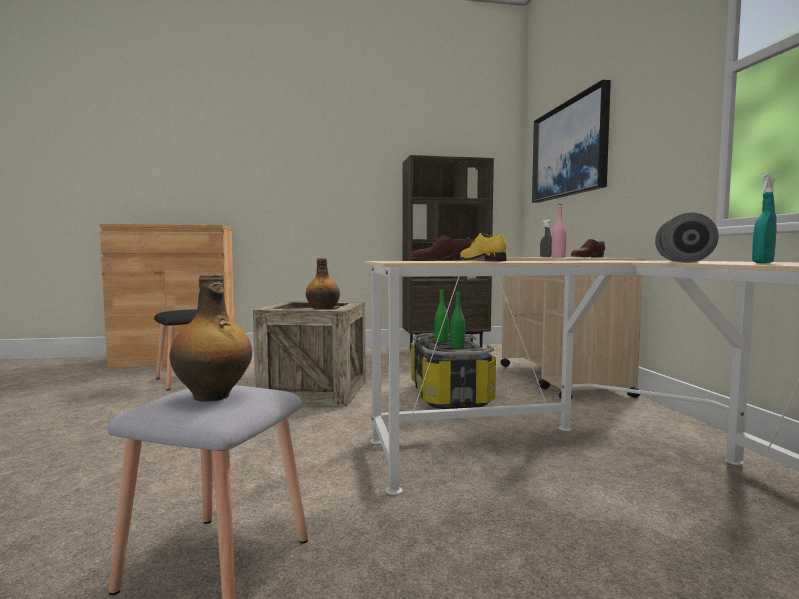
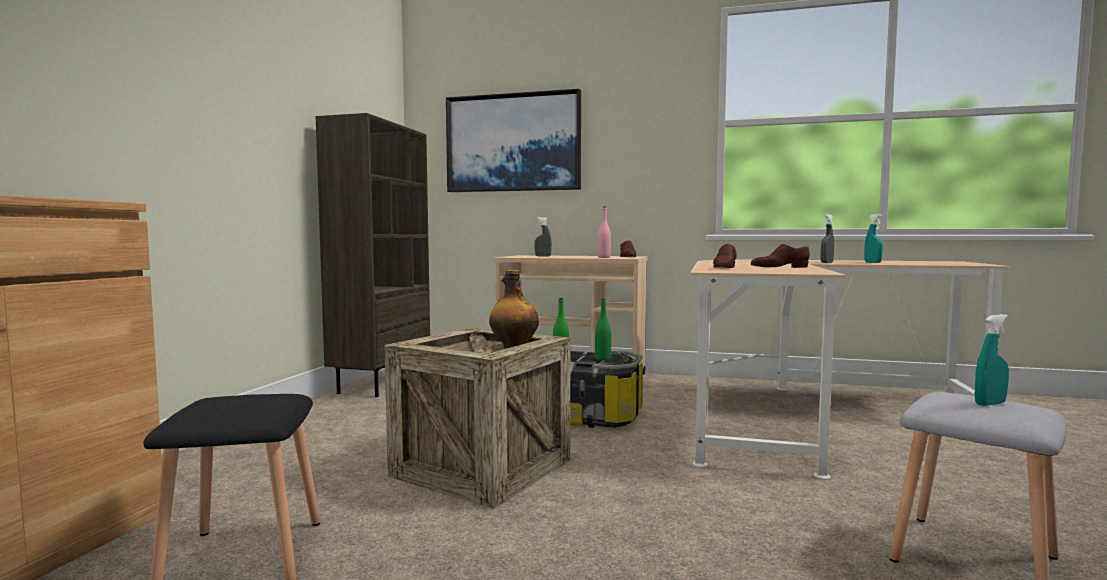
camera: 65 degrees left, 0 degrees up
bottle [170,274,252,402] -> turquoise spray bottle [975,314,1009,406]
yellow shoe [460,233,507,262] -> brown shoe [750,244,810,268]
grey dumbbell [655,213,719,263] -> grey spray bottle [821,214,834,263]

